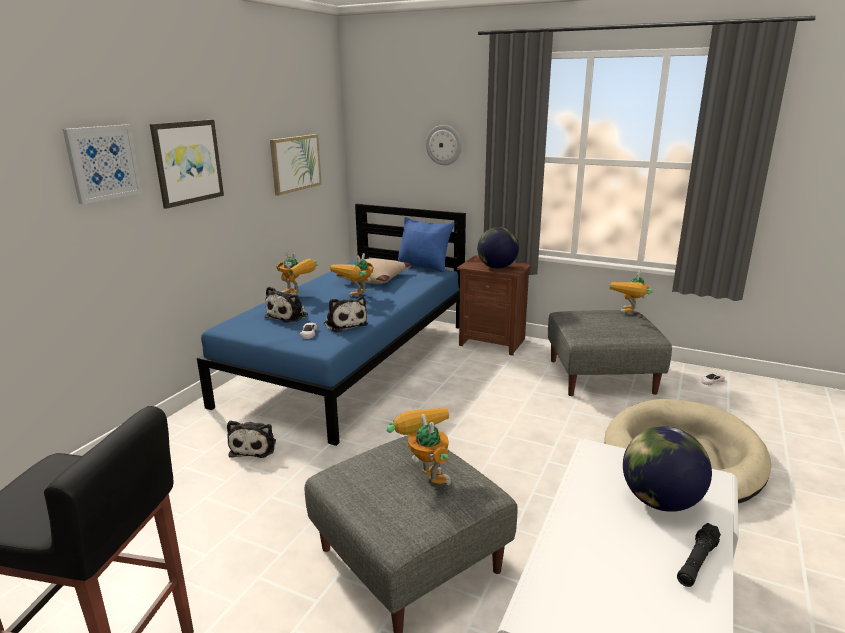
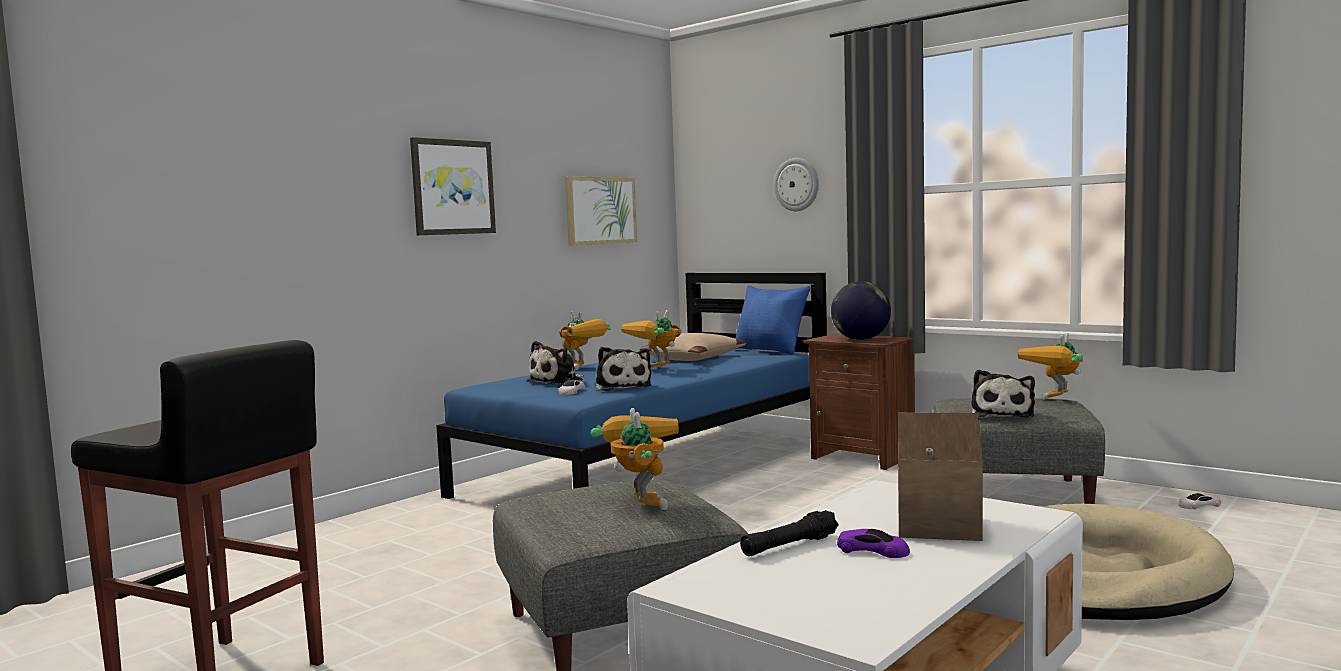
camera: 15 degrees right, 15 degrees down
picture [63,124,142,204] -> none
plush toy [227,420,276,458] -> plush toy moved to [971,370,1035,417]
globe [623,426,712,512] -> toy house [898,412,983,541]
black flashlight [677,523,721,587] -> black flashlight moved to [740,510,838,556]
none -> purple toy car [837,529,910,558]

